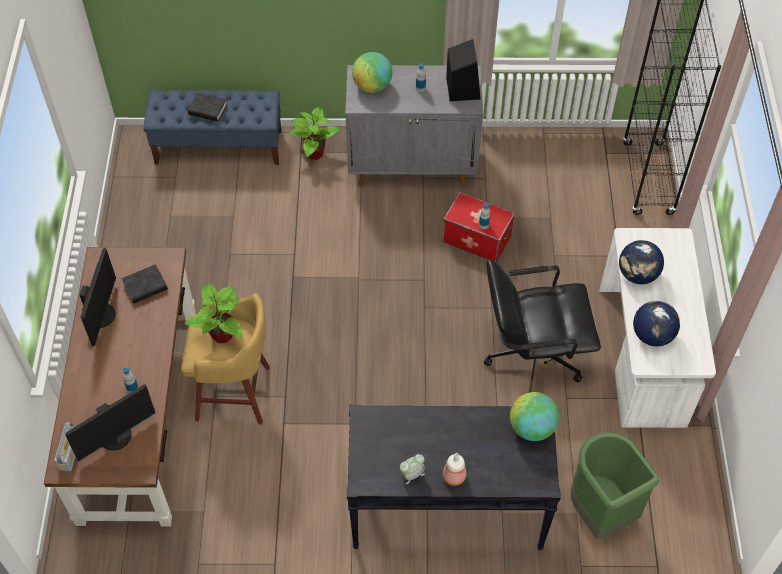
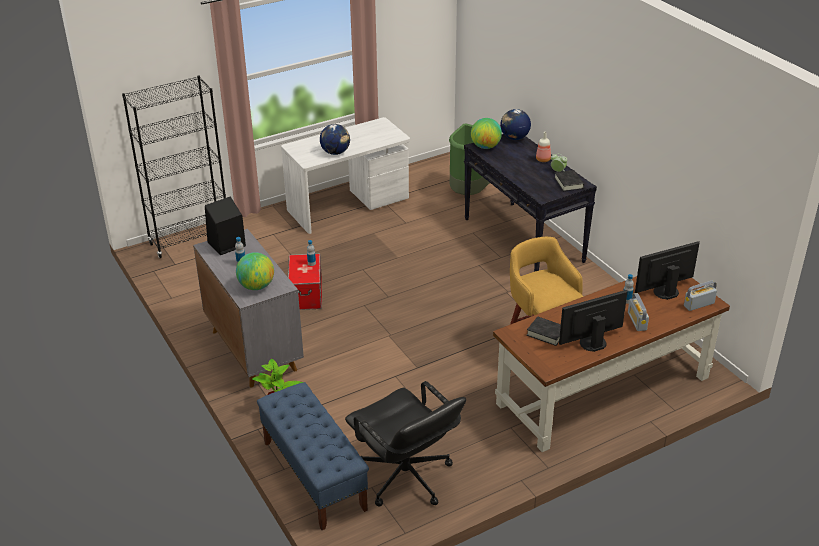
camera: 120 degrees left, 20 degrees down
monitor [65,384,155,461] -> monitor turned 45 degrees counterclockwise [635,242,700,300]
potted plant [184,283,243,343] -> none
black book [188,92,227,121] -> black book moved to [554,170,584,191]
black office chair [484,259,601,392] -> black office chair moved to [345,381,466,507]
globe [633,301,680,347] -> globe moved to [500,109,531,140]
none -> radio [628,293,649,331]

